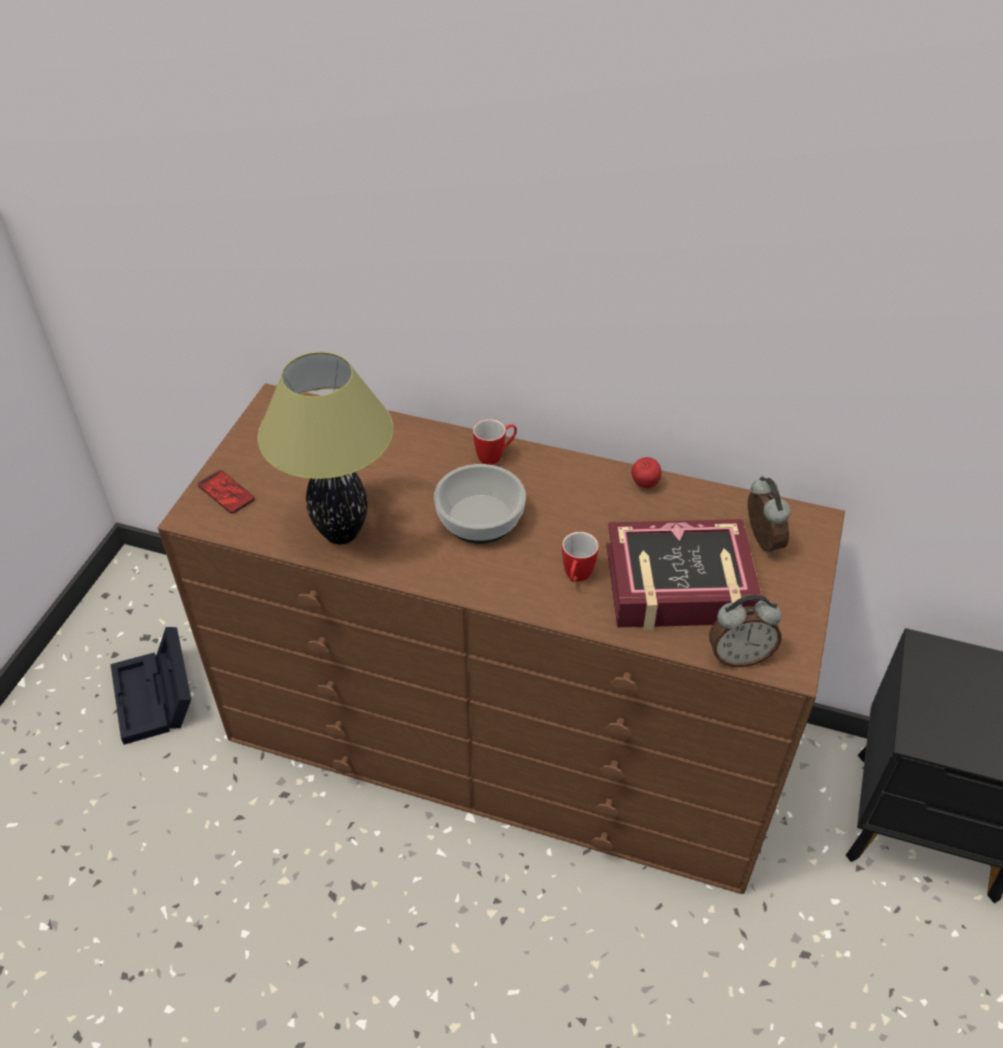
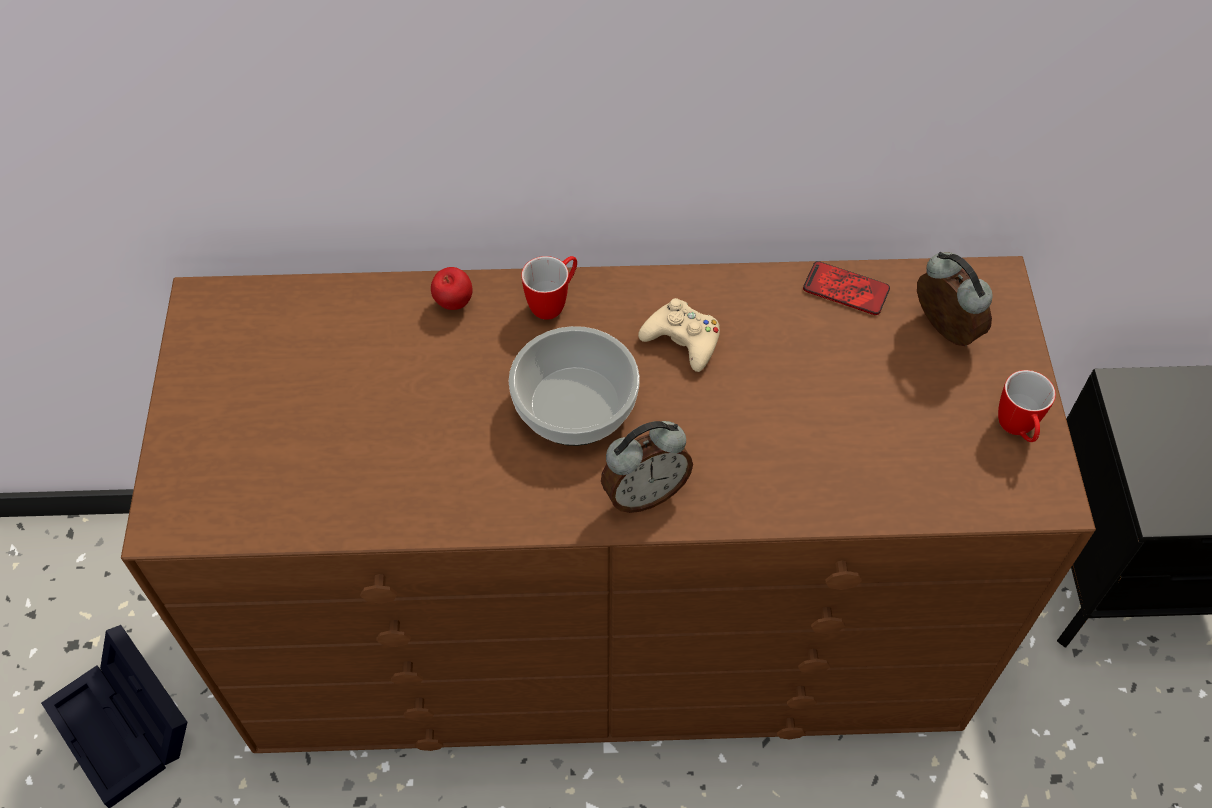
camera: 20 degrees left, 10 degrees up
phone [198,470,255,514] -> phone moved to [803,261,890,315]
table lamp [257,352,394,544] -> none
mug [562,532,599,582] -> mug moved to [998,370,1056,442]
book [606,519,762,630] -> none
apple [631,457,662,488] -> apple moved to [431,267,473,310]
alarm clock [709,595,782,667] -> alarm clock moved to [601,421,693,513]
none -> beige game controller [638,298,720,372]

